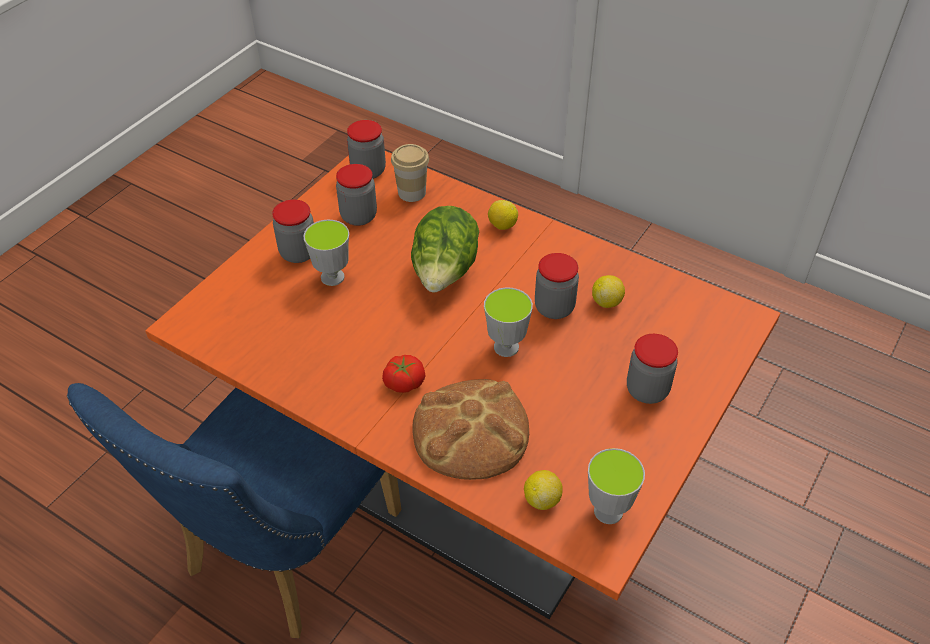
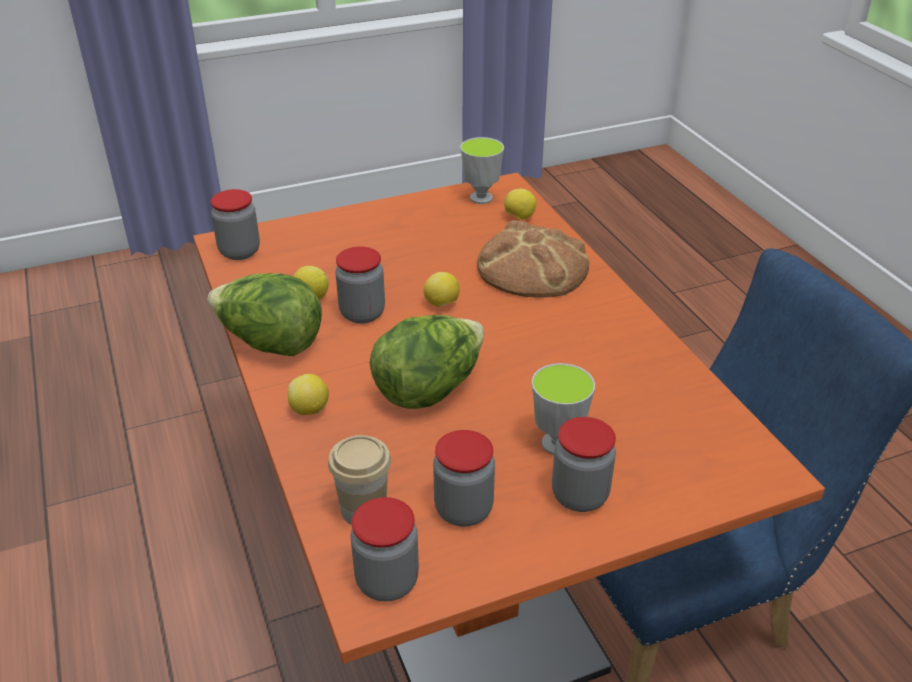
camera: 145 degrees left, 10 degrees down
tomato [382,355,425,393] -> none
cup [484,287,533,357] -> lemon [424,272,460,307]
jar [627,334,678,404] -> jar moved to [211,189,260,260]
none -> lettuce [207,273,322,356]

